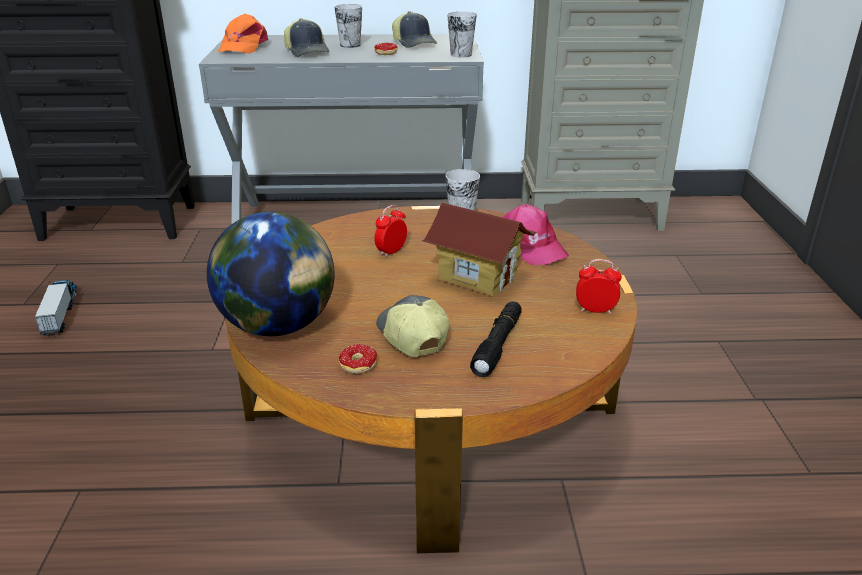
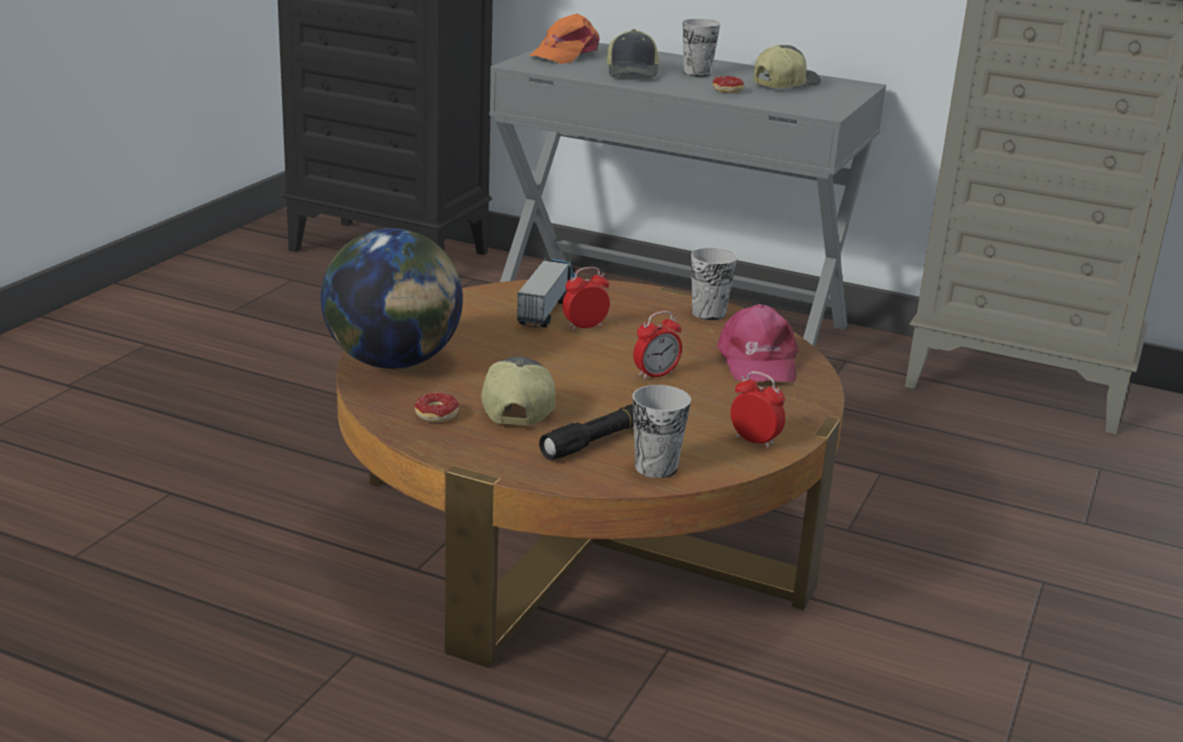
camera: 25 degrees right, 5 degrees down
toy truck [35,280,77,336] -> toy truck moved to [517,256,578,328]
cap [392,11,437,48] -> cap turned 135 degrees counterclockwise [754,45,821,88]
toy house [422,203,536,297] -> alarm clock [633,311,682,380]
cup [447,11,477,57] -> cup moved to [633,385,691,478]

